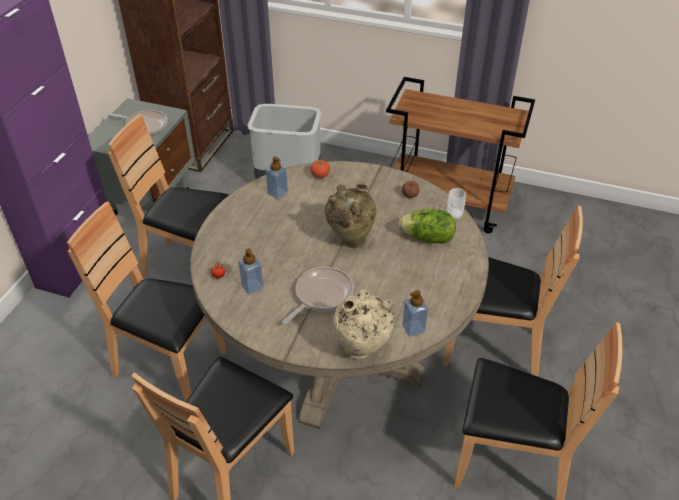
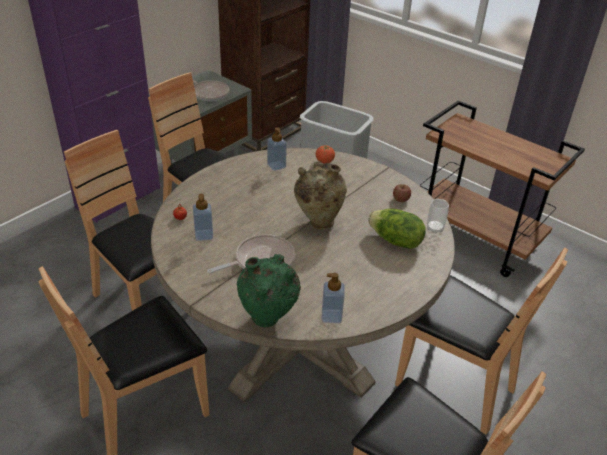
camera: 20 degrees right, 5 degrees down
beige vase [333,289,394,359] -> green vase [237,254,301,327]

